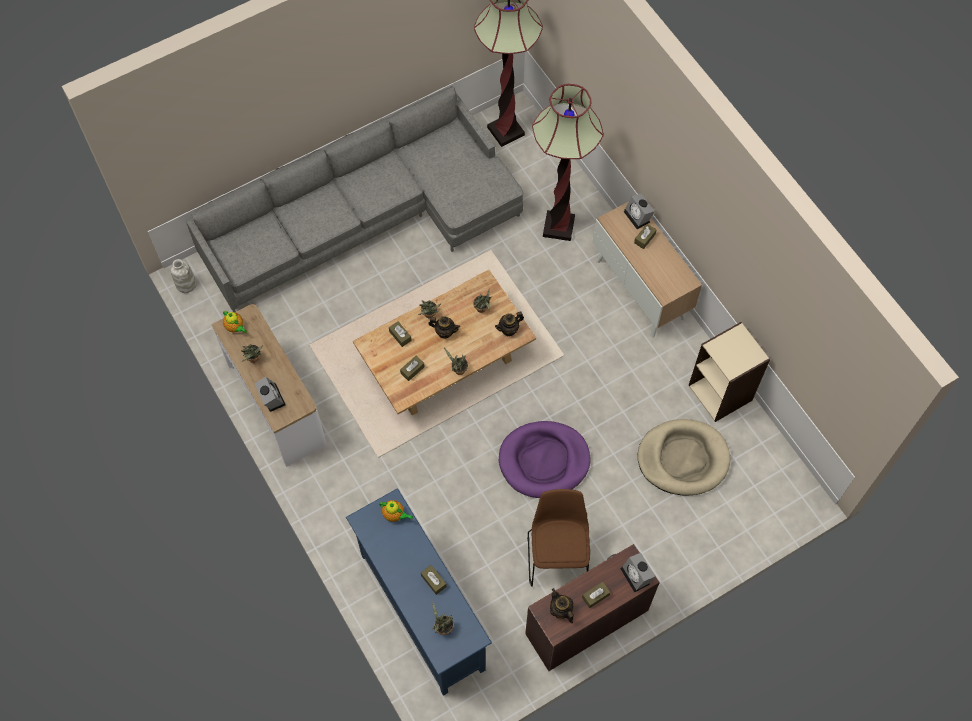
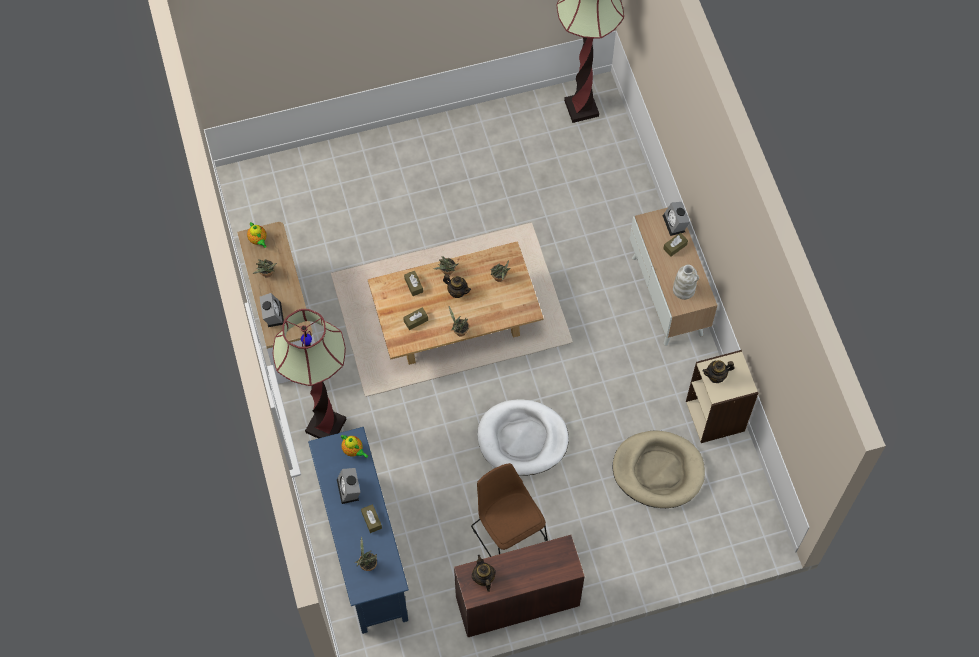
camera: 15 degrees right, 0 degrees up
white vase [171,259,197,293] -> white vase moved to [673,265,699,300]
grey sofa [186,87,523,312] -> none
teapot [495,311,524,336] -> teapot moved to [703,360,734,383]
purple dog bed [499,421,590,498] -> white dog bed [477,399,569,475]
brown chair [527,489,590,587] -> brown chair turned 45 degrees counterclockwise [471,463,548,557]
floor lamp [532,84,603,241] -> floor lamp moved to [272,309,347,439]
brown tissue box [582,582,610,608] -> none
alarm clock [621,553,655,592] -> alarm clock moved to [337,468,361,504]

